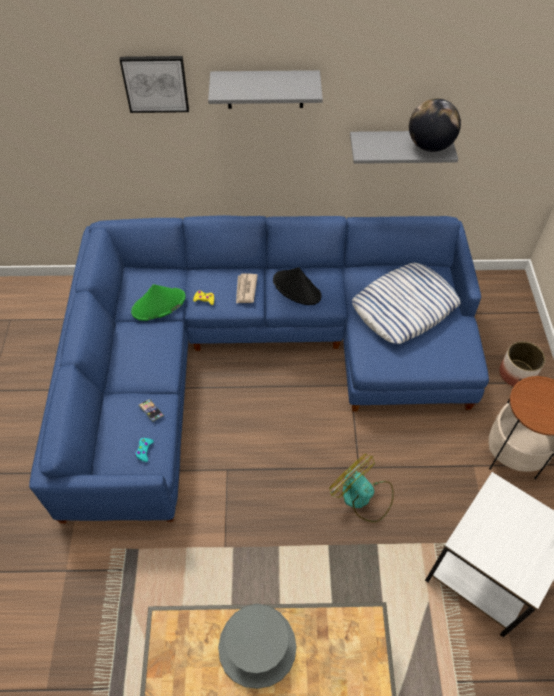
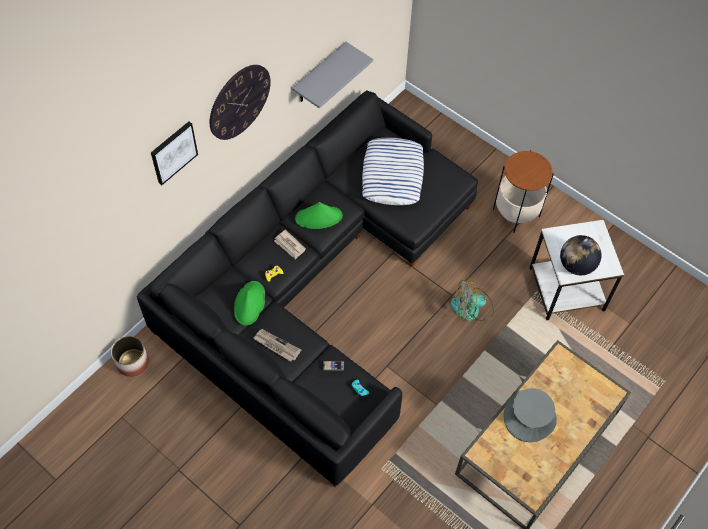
camera: 50 degrees left, 5 degrees up
blue sofa [29,215,489,524] -> black sofa [137,90,478,488]
grey shelf [208,70,323,109] -> wall clock [210,65,271,140]
black hat [273,267,321,305] -> green hat [295,202,343,229]
globe [409,98,461,152] -> globe moved to [560,235,602,275]
planter [499,341,546,387] -> planter moved to [111,336,149,377]
none -> newspaper [253,329,301,362]

